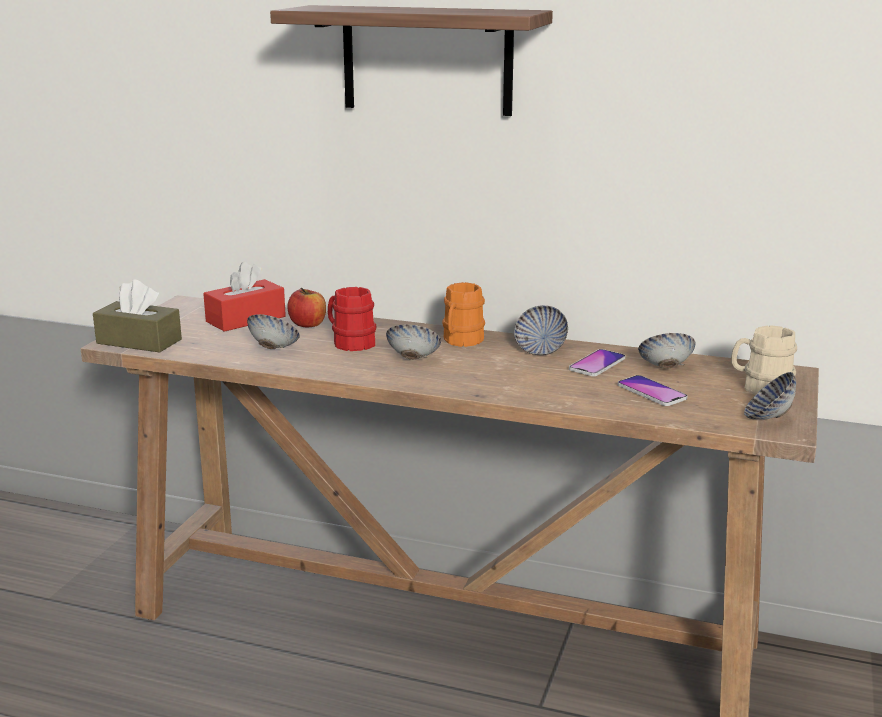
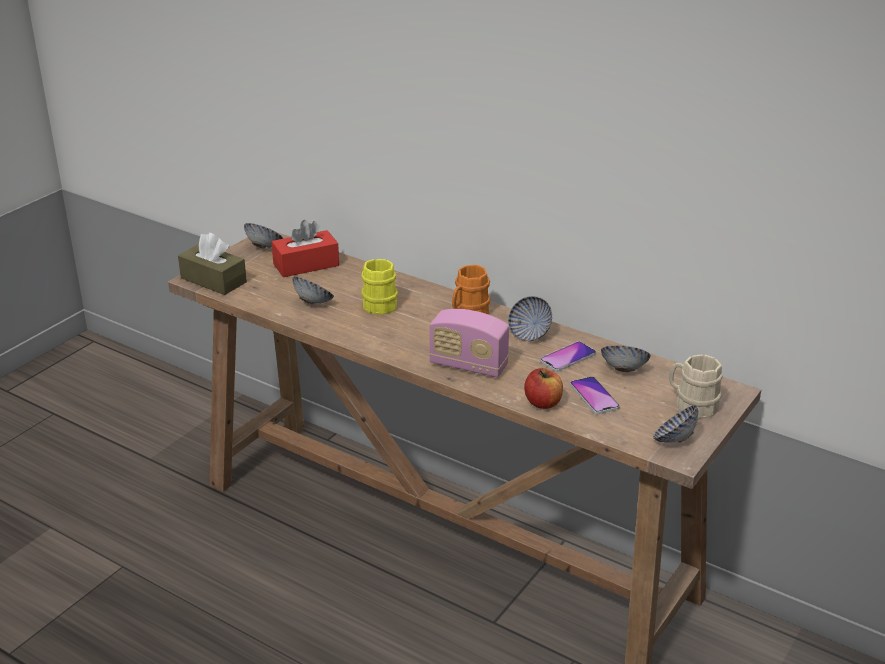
camera: 15 degrees right, 10 degrees up
shelf [270,5,553,116] -> none
apple [288,288,326,327] -> apple moved to [524,368,563,409]
red mug [328,287,376,351] -> yellow mug [361,259,398,314]
bowl [386,324,441,360] -> bowl moved to [244,223,284,248]
none -> radio [429,309,509,377]

